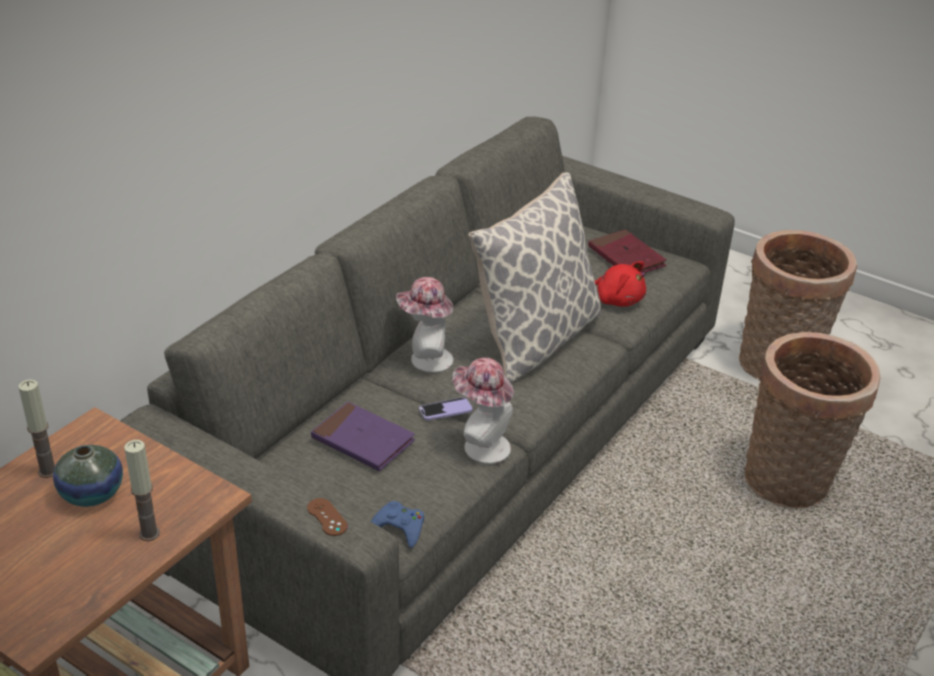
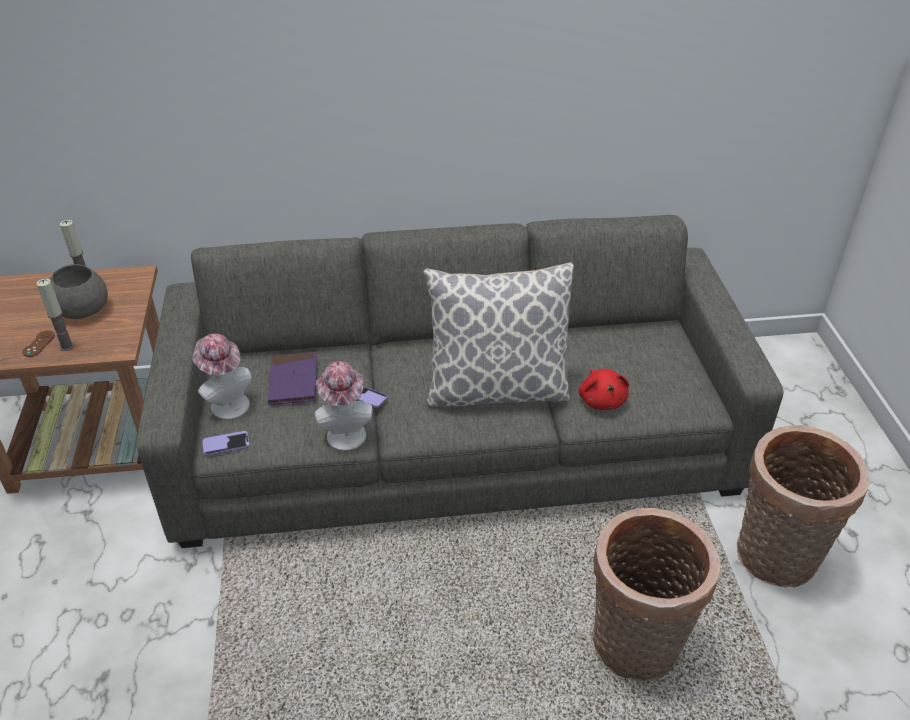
camera: 50 degrees right, 5 degrees up
vase [53,445,123,507] -> grey bowl [50,264,108,319]
brown game controller [307,498,348,536] -> brown game controller moved to [22,330,55,357]
blue game controller [371,501,424,548] -> phone [202,431,250,456]
hat [396,277,453,373] -> hat moved to [192,334,252,420]
red book [588,229,667,273] -> none

